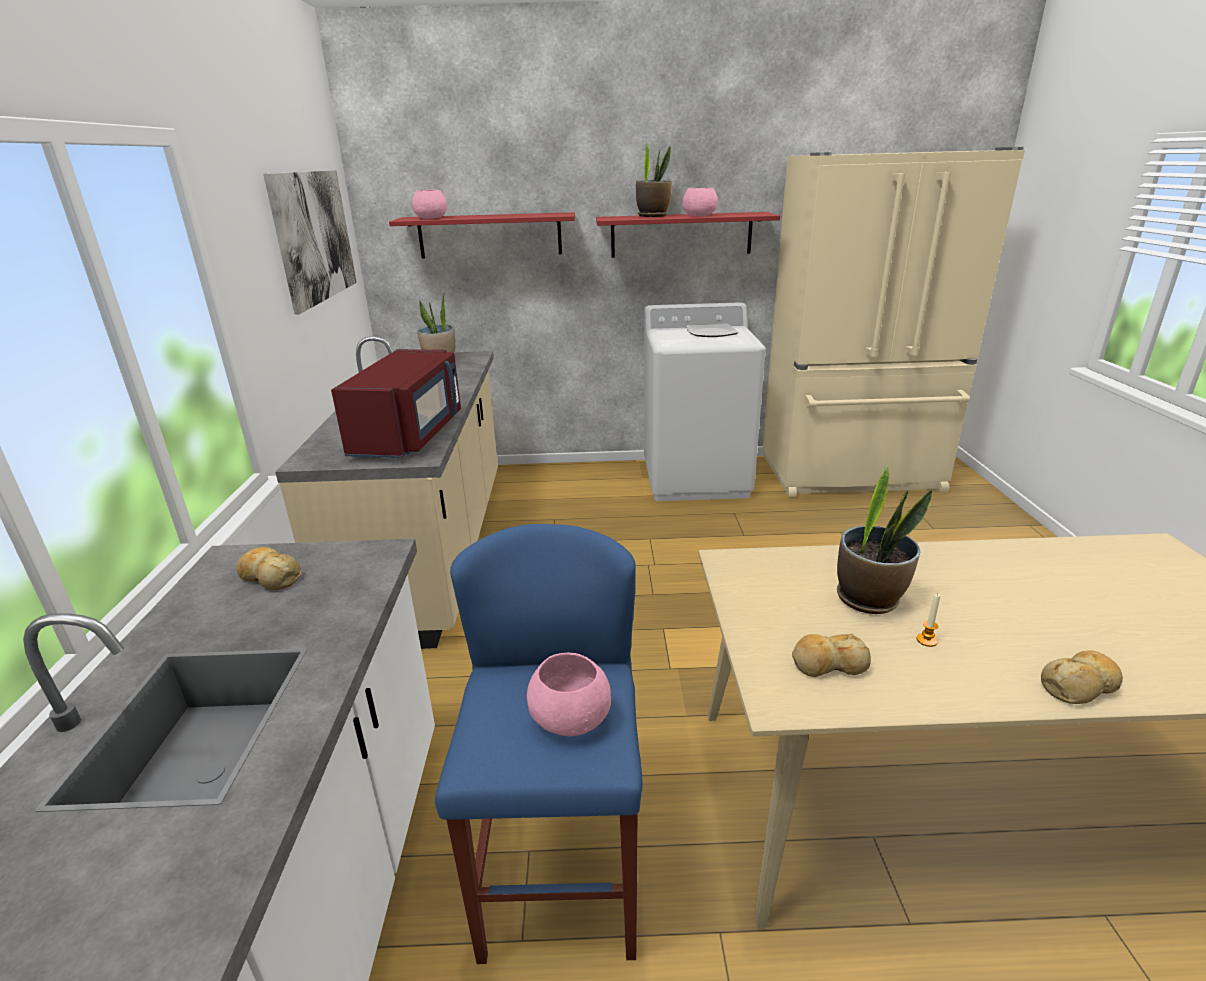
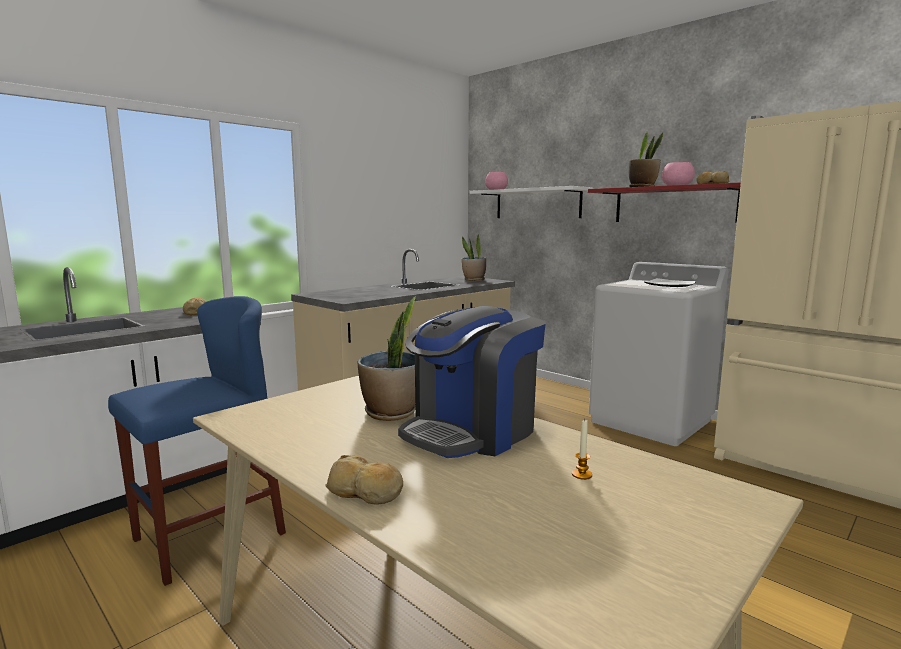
camera: 45 degrees right, 15 degrees down
picture [263,170,357,315] -> none
red microwave [331,349,461,458] -> none
red shelf [389,212,575,258] -> white shelf [469,186,593,218]
pink bowl [527,653,611,736] -> none
bread [792,634,871,677] -> bread moved to [696,171,730,184]
candle [917,593,941,647] -> candle moved to [572,420,592,480]
none -> coffee machine [398,306,546,458]

